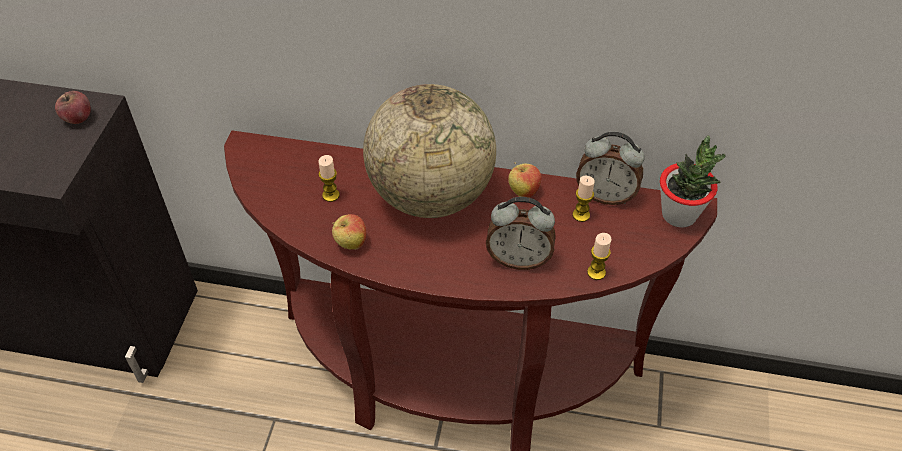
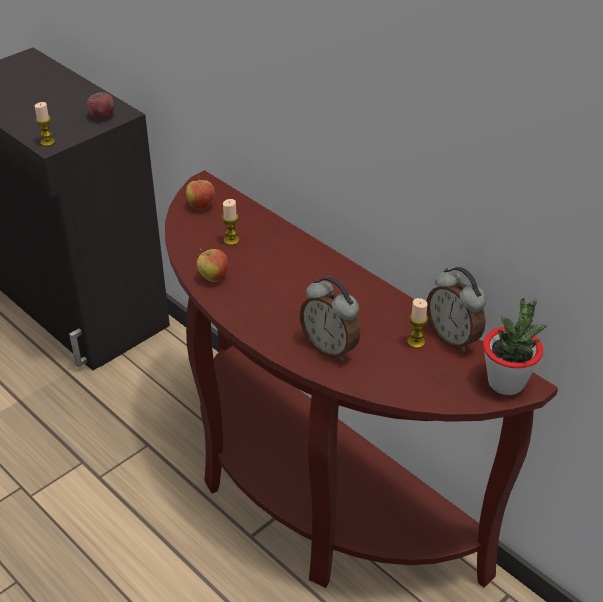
camera: 35 degrees right, 10 degrees down
globe [363,84,496,218] -> none
apple [508,162,542,198] -> apple moved to [186,176,215,210]
candle [587,233,612,280] -> candle moved to [35,102,55,146]

